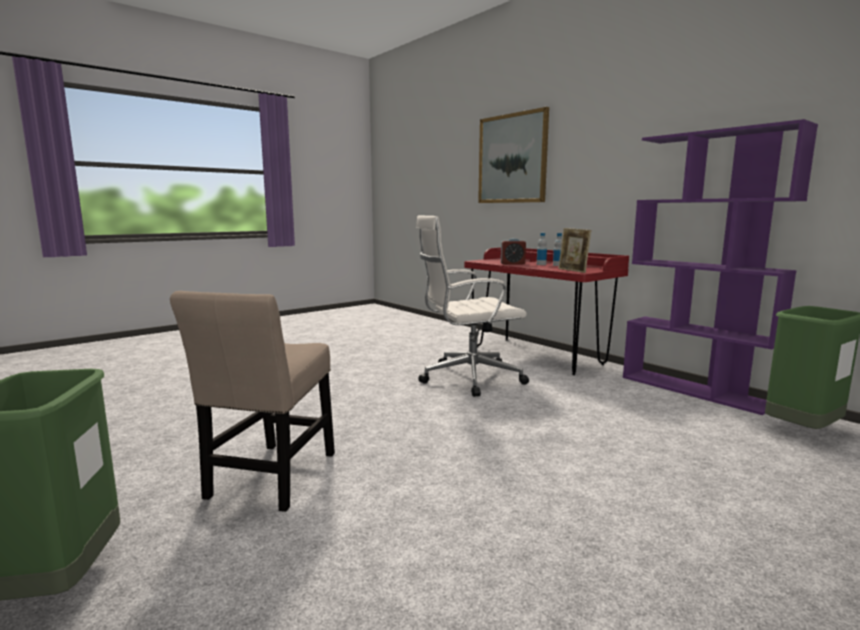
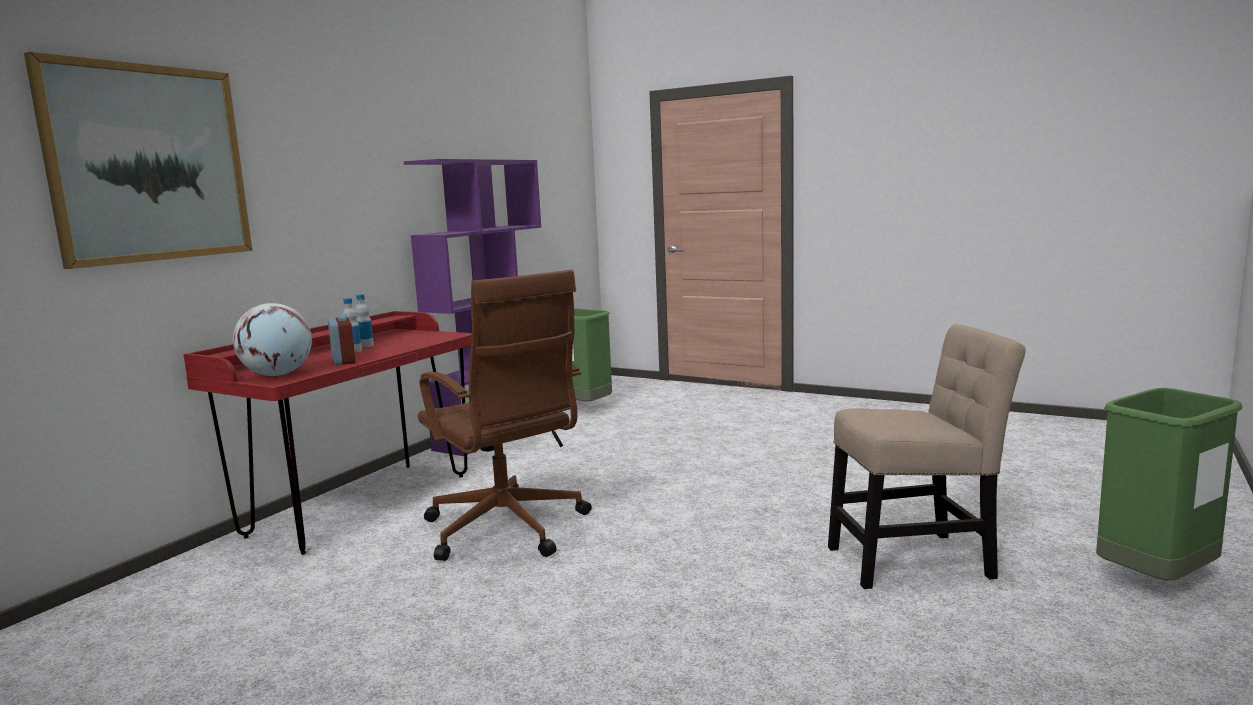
camera: 110 degrees left, 0 degrees up
white office chair [416,215,529,397] -> brown office chair [418,270,592,561]
picture frame [558,228,591,273] -> none
none -> globe [233,303,312,376]

